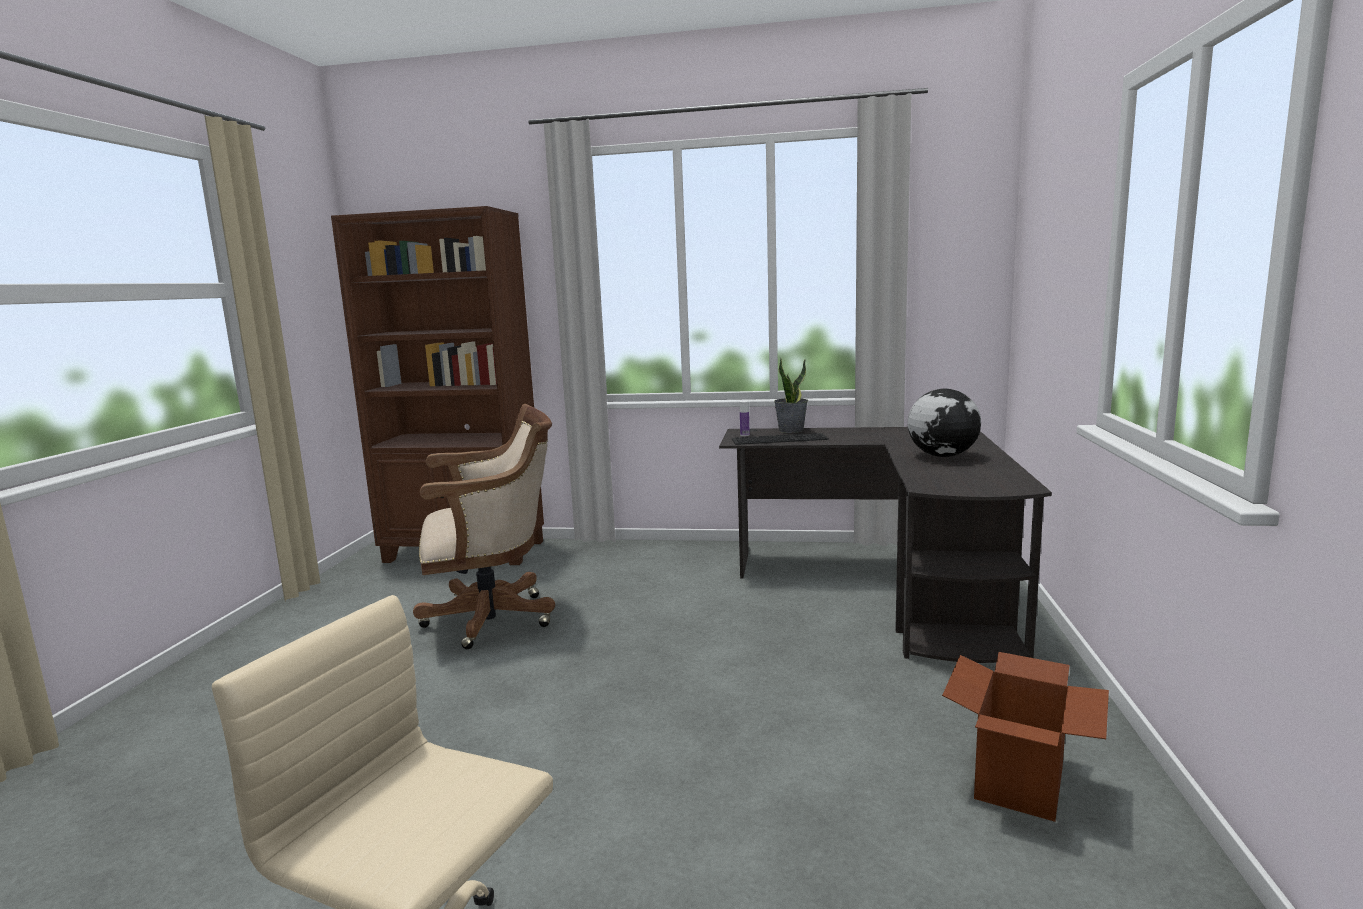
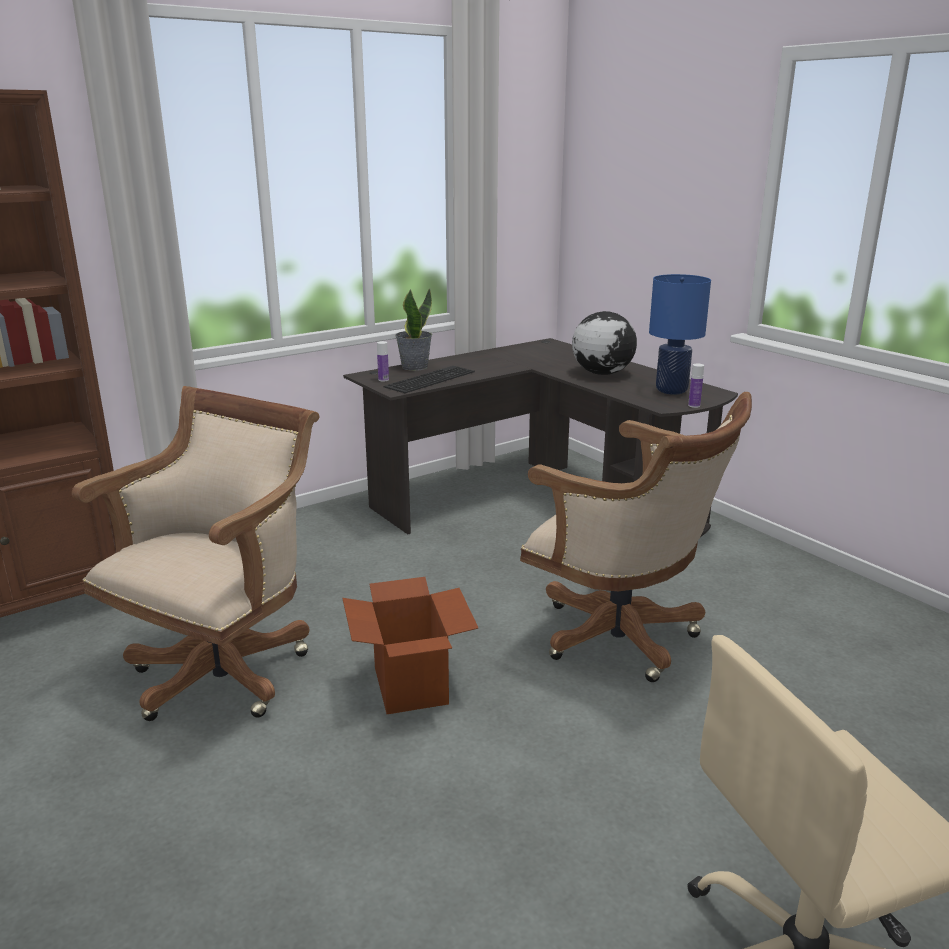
camera: 45 degrees left, 10 degrees up
cardboard box [942,652,1109,822] -> cardboard box moved to [342,577,479,714]
none -> office chair [520,392,752,682]
none -> blue table lamp [649,274,711,395]
none -> bottle [688,364,704,408]

